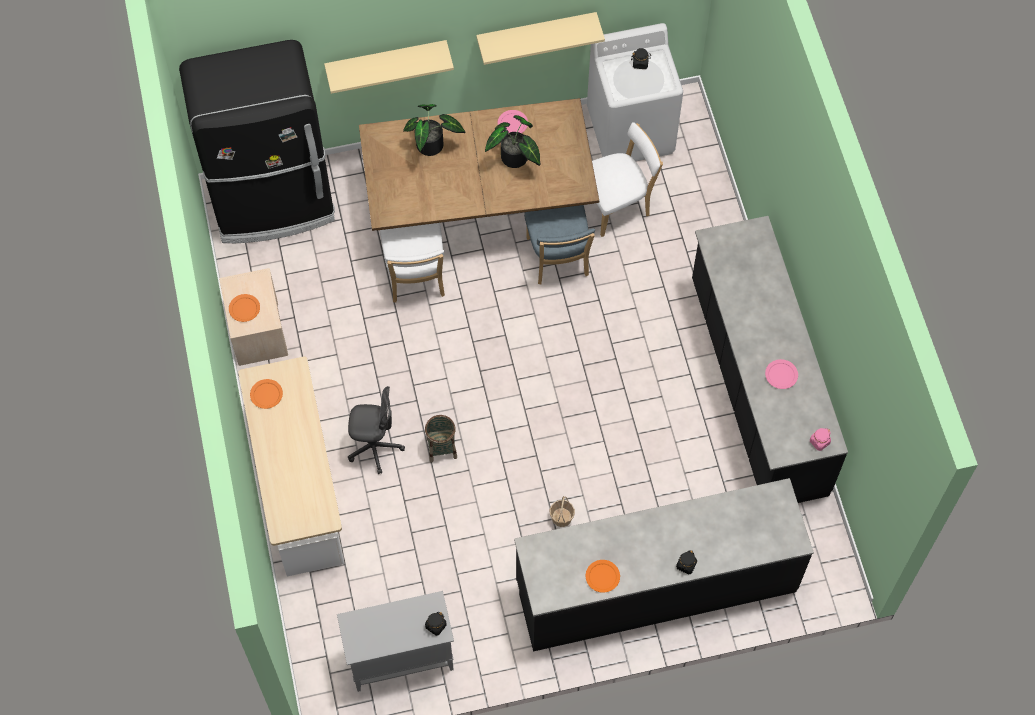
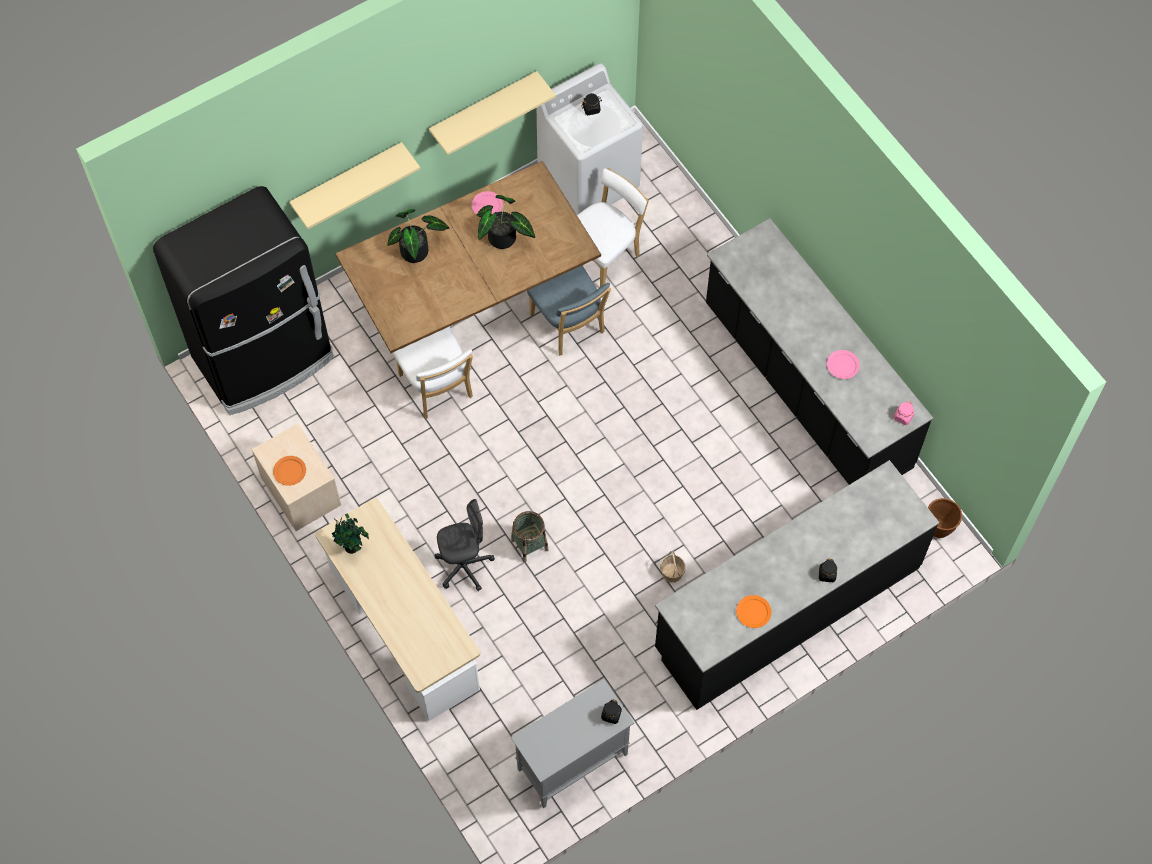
camera: 20 degrees left, 0 degrees up
orange plate [250,379,283,409] -> potted plant [332,513,369,554]
none -> brown planter [928,498,962,538]

